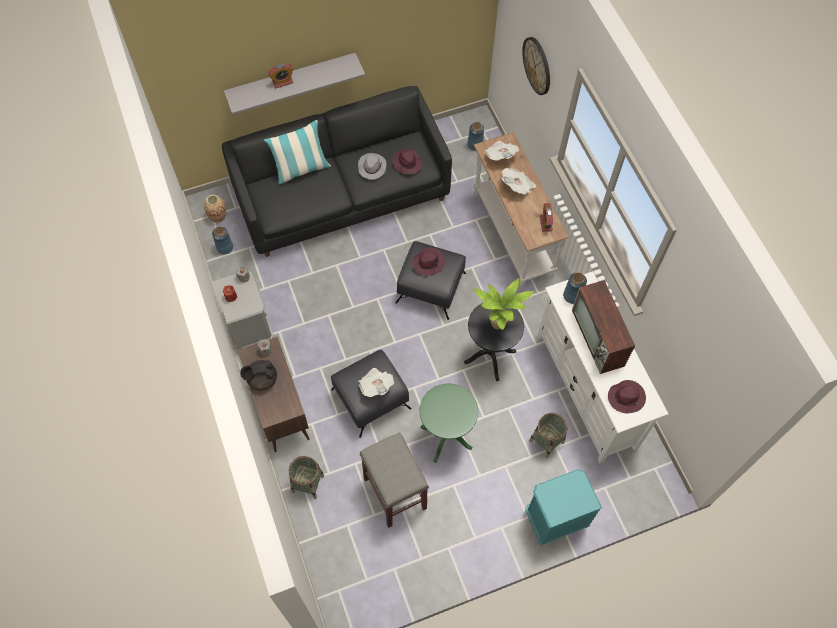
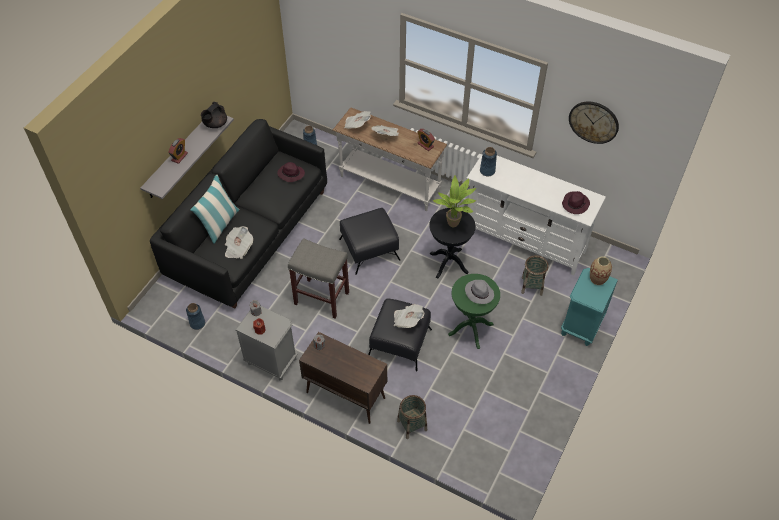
camera: 40 degrees left, 10 degrees down
vase [204,194,226,223] -> vase moved to [590,256,612,285]
black teapot [240,360,277,390] -> black teapot moved to [201,102,227,128]
grey hat [358,153,386,180] -> grey hat moved to [465,280,494,304]
grey stool [360,432,429,528] -> grey stool moved to [288,238,349,319]
purple hat [412,248,445,276] -> none
wall clock [522,37,550,95] -> wall clock moved to [569,101,619,144]
television [572,280,635,374] -> none
none -> newspaper [225,226,253,259]

